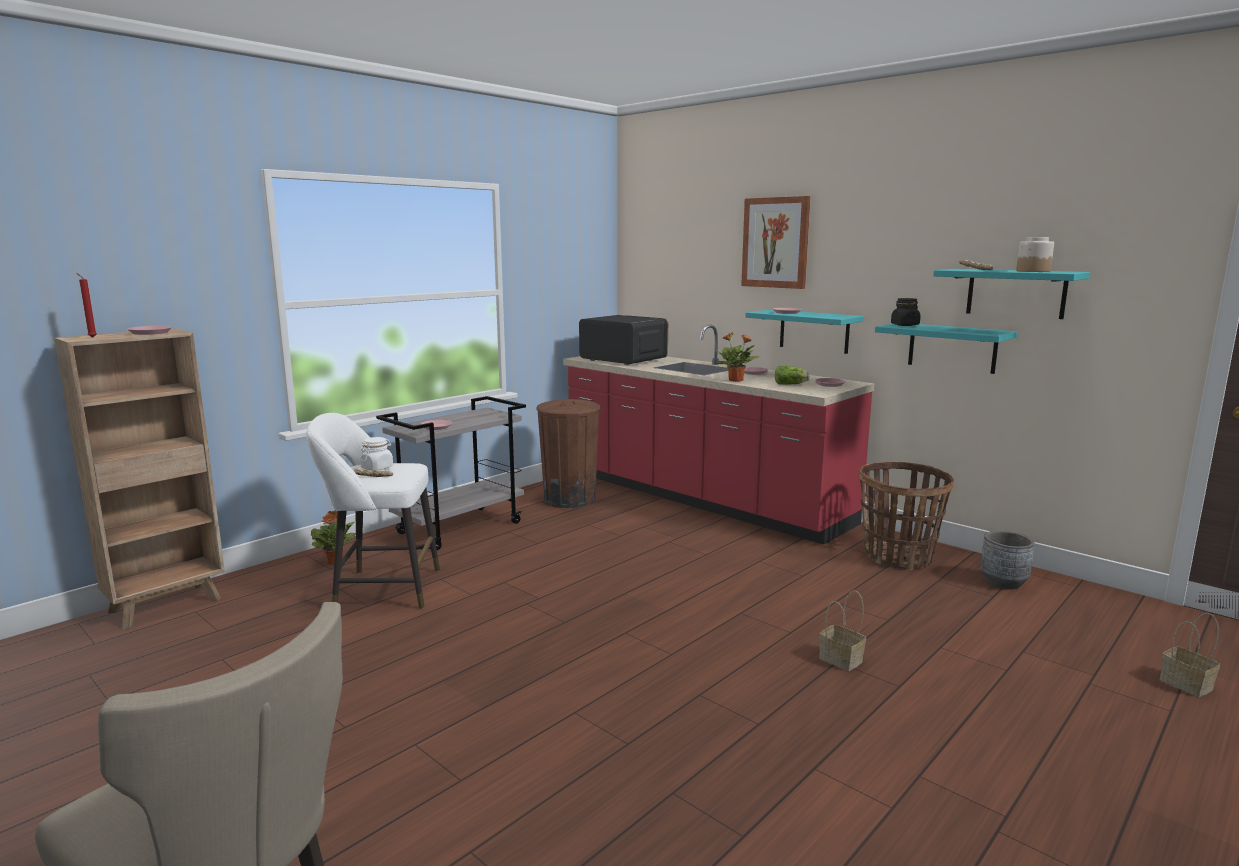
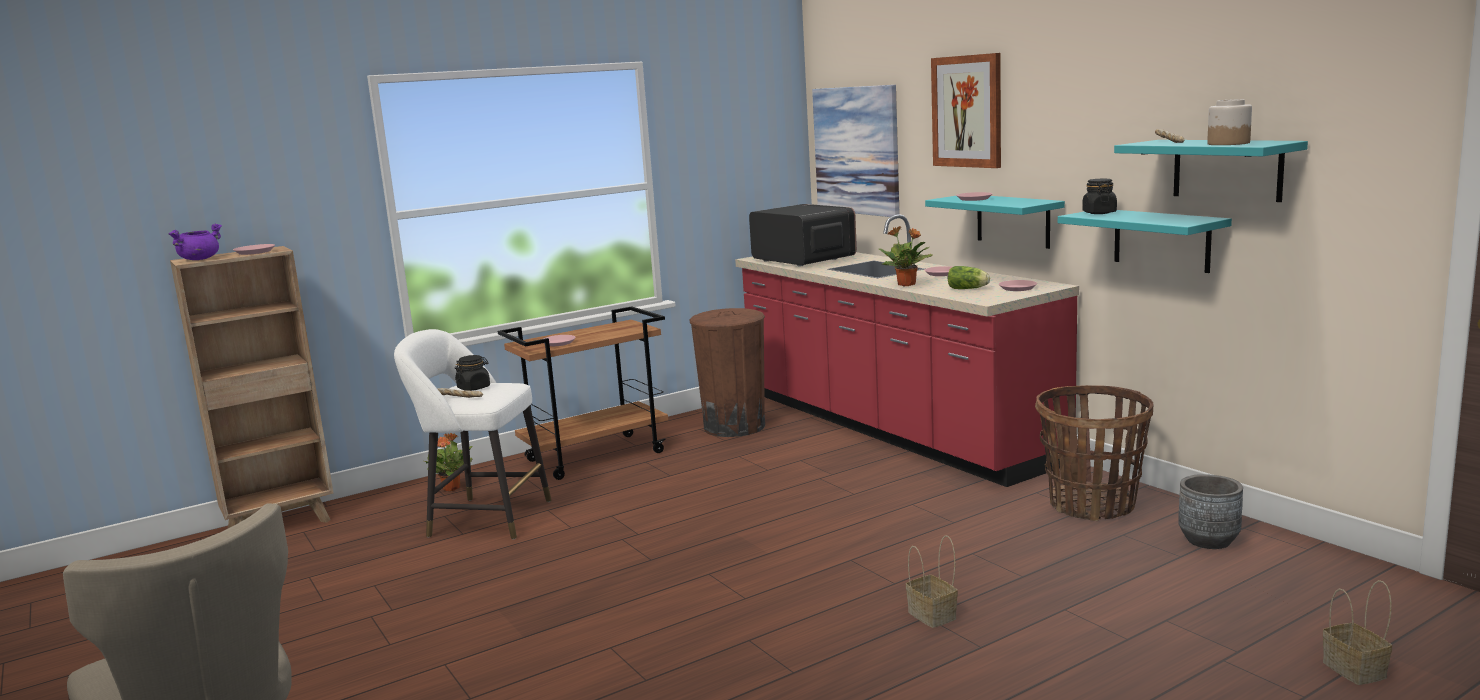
camera: 15 degrees right, 0 degrees up
red candle [77,273,97,338] -> purple cooking pot [169,224,222,260]
white jar [360,437,393,470] -> black jar [455,355,490,391]
grey cart [376,396,526,550] -> brown cart [497,306,668,480]
none -> picture [812,85,900,217]

